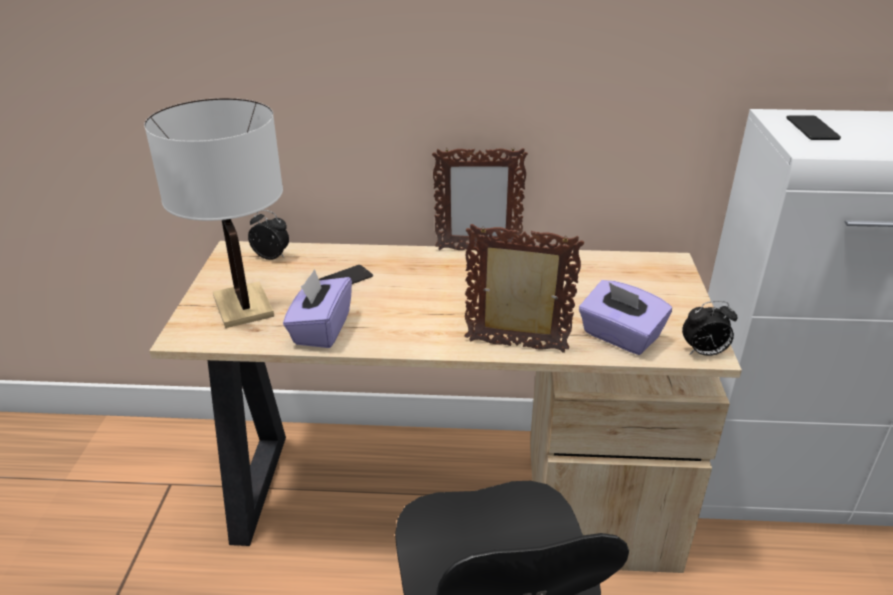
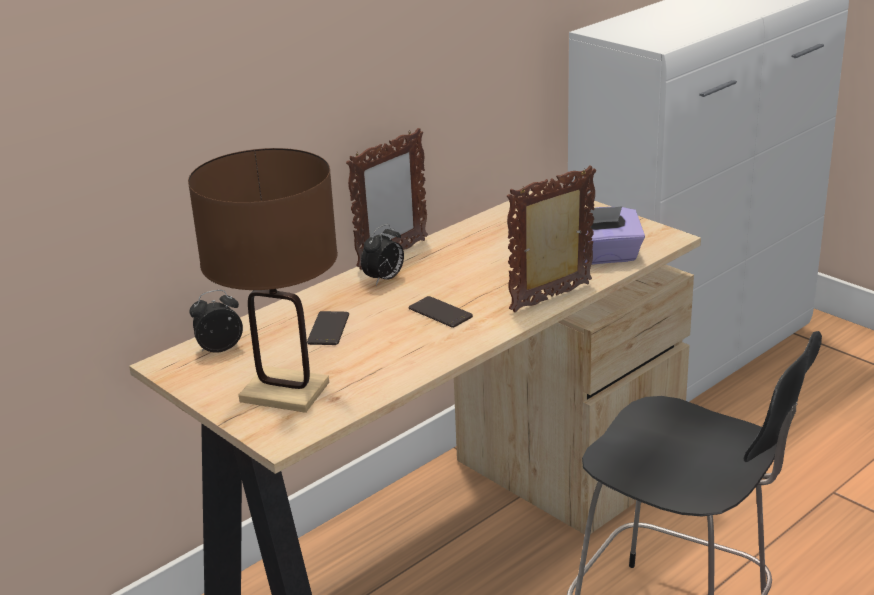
camera: 45 degrees left, 5 degrees down
white table lamp [144,98,283,328] -> brown table lamp [188,148,338,413]
purple tissue box [283,269,352,348] -> none
alarm clock [682,301,738,356] -> alarm clock moved to [361,224,404,286]
phone [786,116,841,140] -> phone moved to [409,296,473,328]

